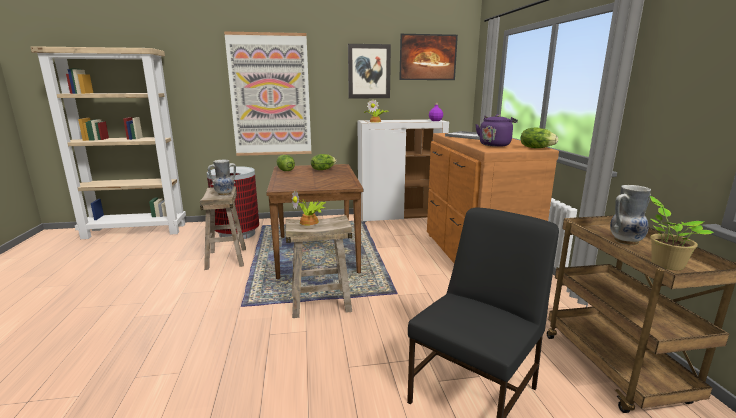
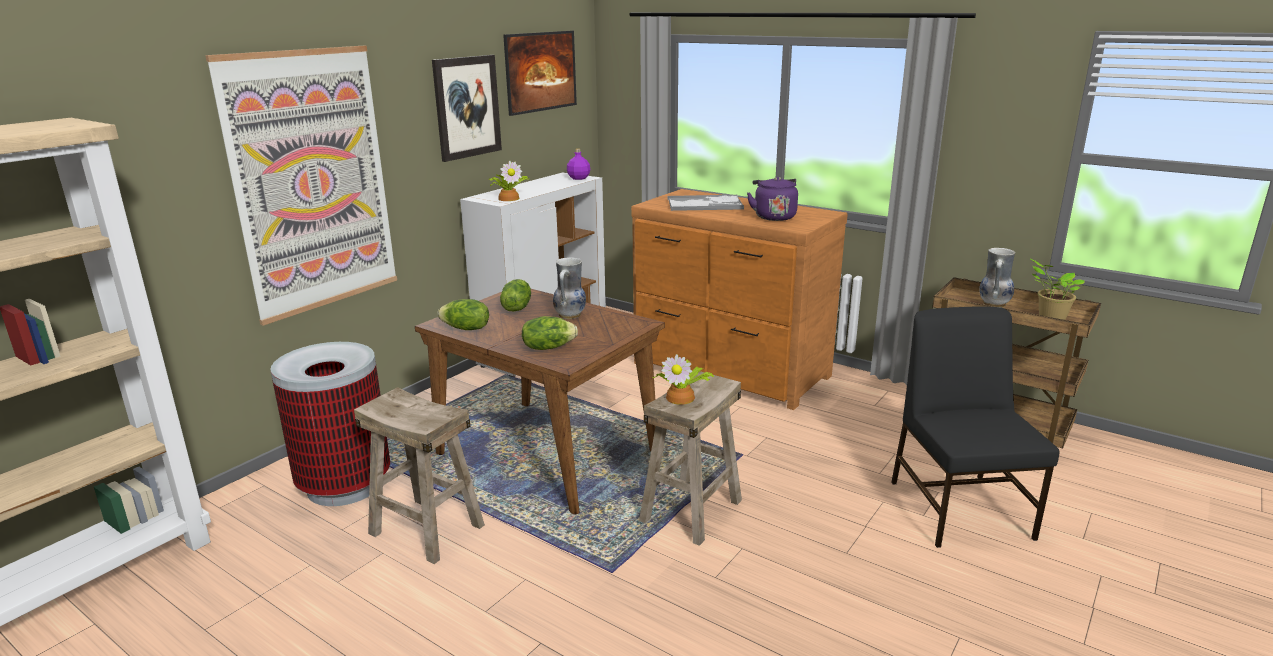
camera: 45 degrees left, 5 degrees up
vase [208,160,236,195] -> vase moved to [553,257,586,319]
lettuce [521,128,558,148] -> lettuce moved to [522,316,578,350]

